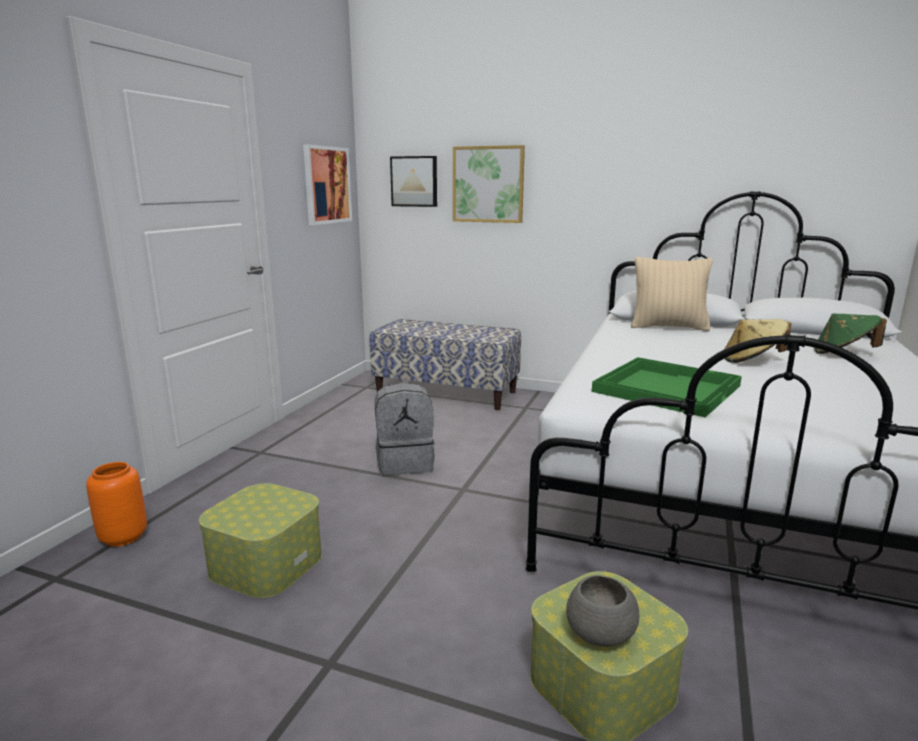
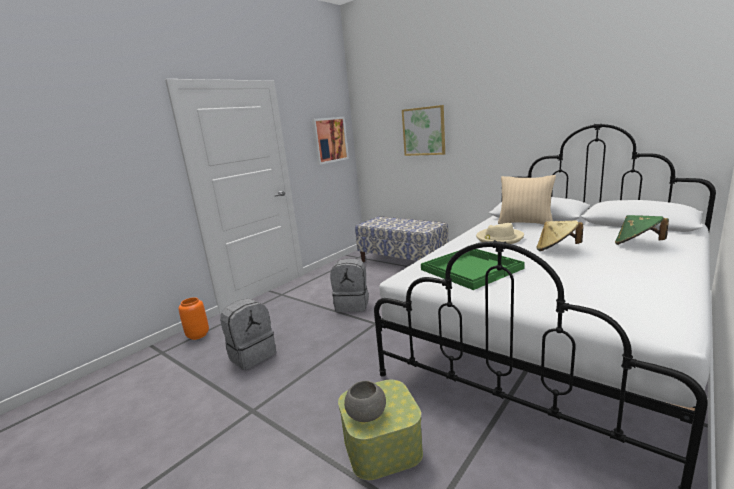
camera: 20 degrees right, 0 degrees up
storage box [199,483,322,598] -> grey backpack [220,298,276,370]
picture [390,156,437,207] -> none
none -> beige hat [476,223,524,244]

